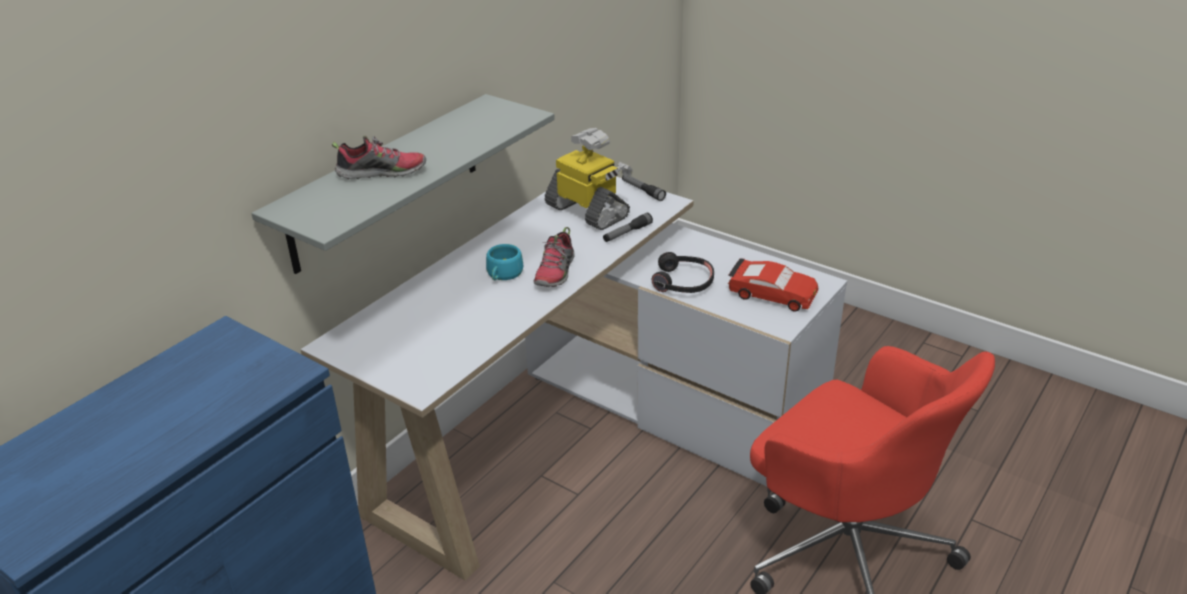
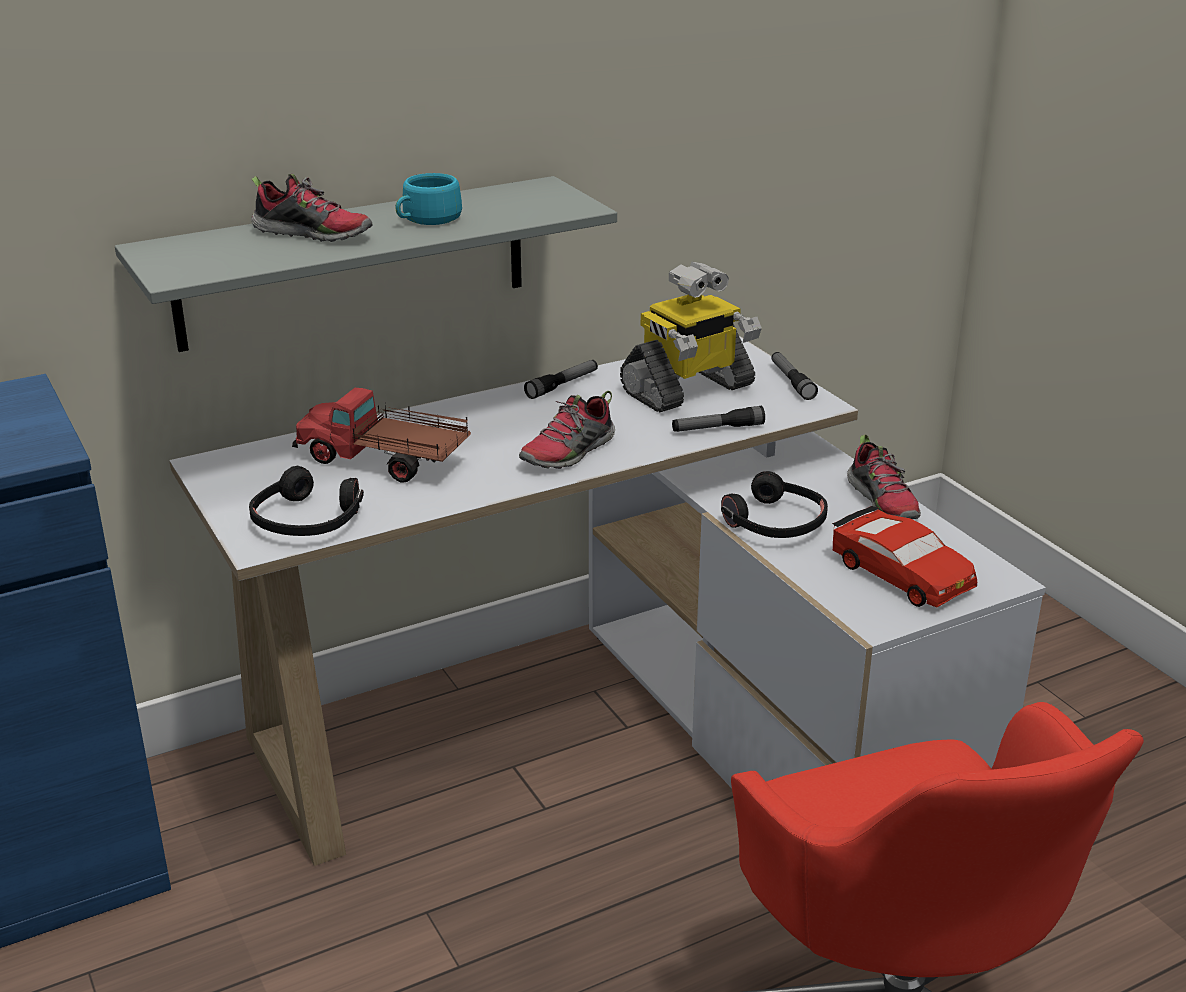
camera: 25 degrees right, 5 degrees down
turquoise cup [486,244,523,280] -> turquoise cup moved to [396,173,462,225]
toy robot [545,128,633,230] -> toy robot turned 75 degrees clockwise [620,262,762,413]
none -> black headphones [249,465,364,536]
none -> toy truck [292,388,471,483]
none -> flashlight [524,360,598,399]
none -> shoe [847,434,921,519]

